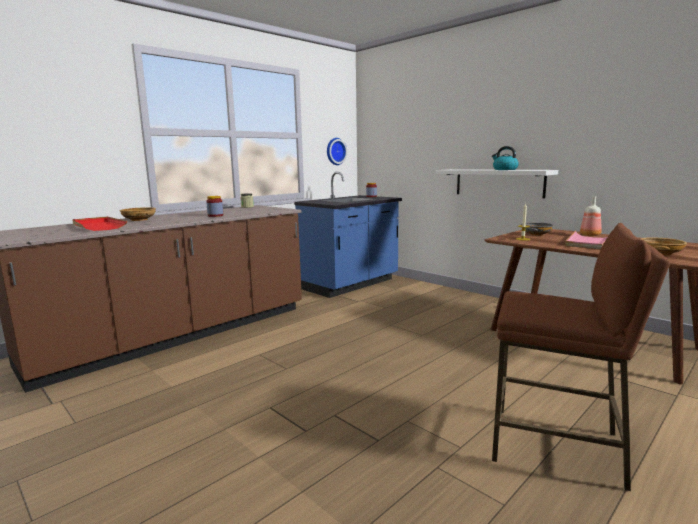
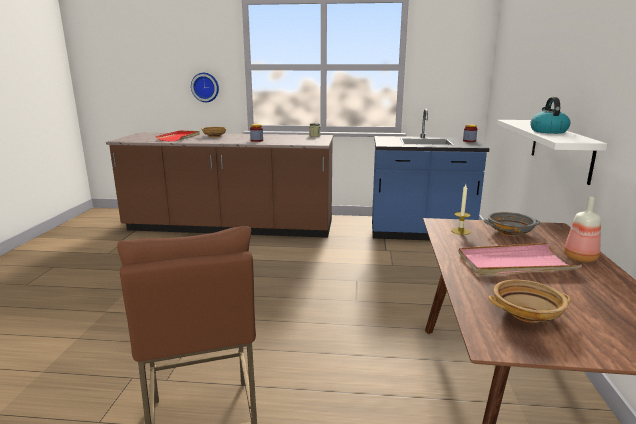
camera: 50 degrees right, 5 degrees up
wall clock [327,138,347,165] -> wall clock moved to [191,73,219,102]

